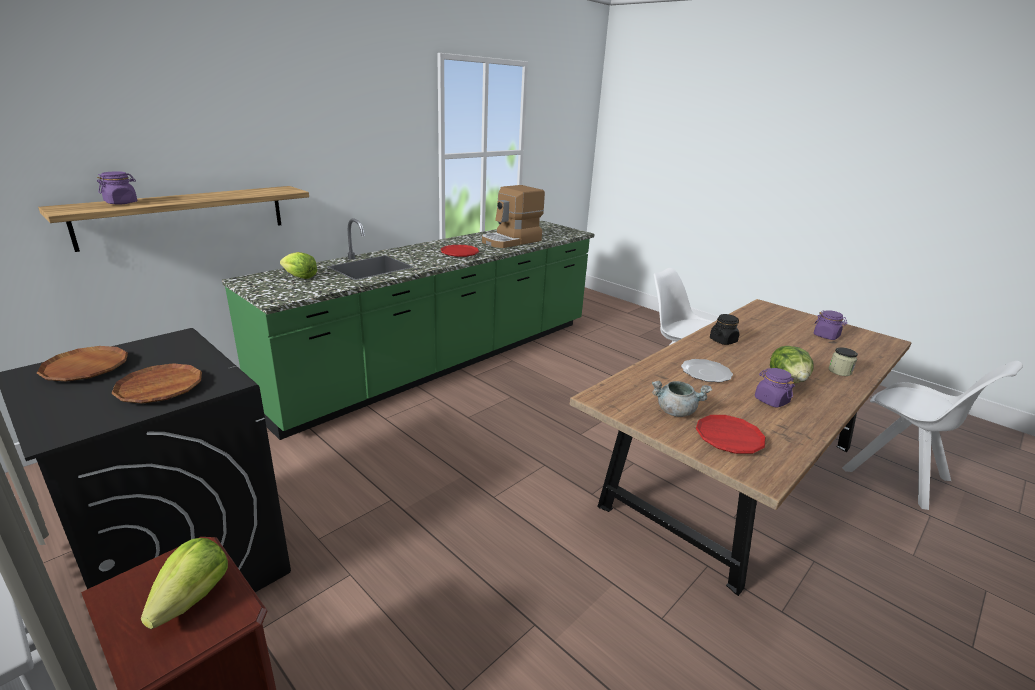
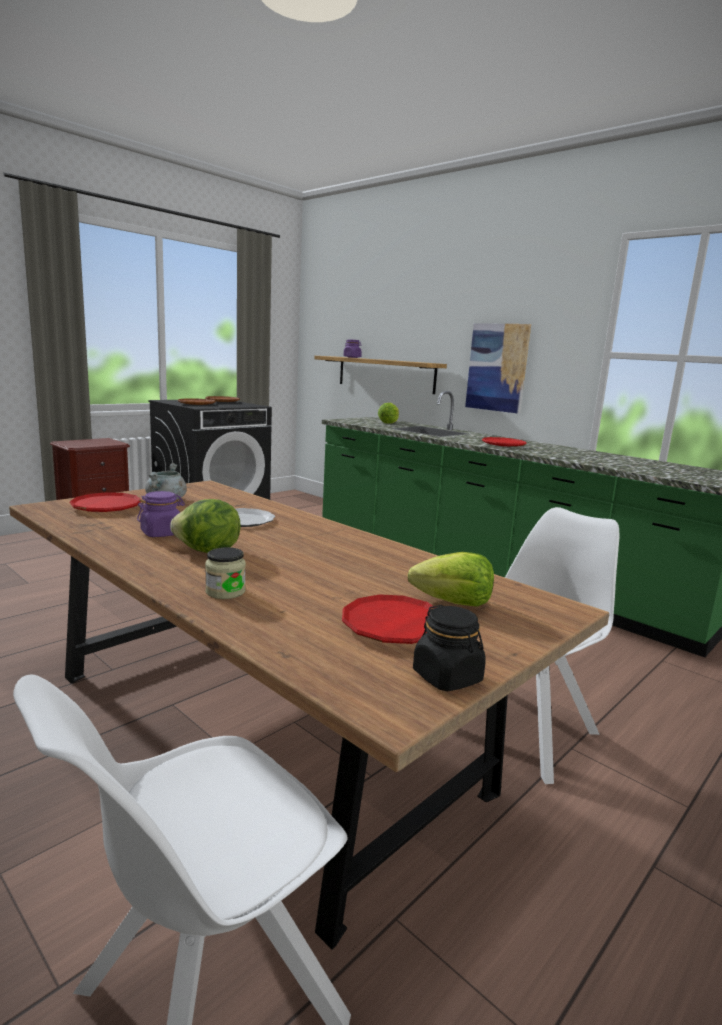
camera: 90 degrees right, 10 degrees down
lettuce [141,538,228,629] -> lettuce moved to [408,552,494,607]
coffee machine [482,185,545,248] -> none
black jar [710,314,739,345] -> black jar moved to [413,605,486,691]
purple jar [814,310,847,340] -> red plate [342,594,436,644]
none -> picture [465,323,531,414]

